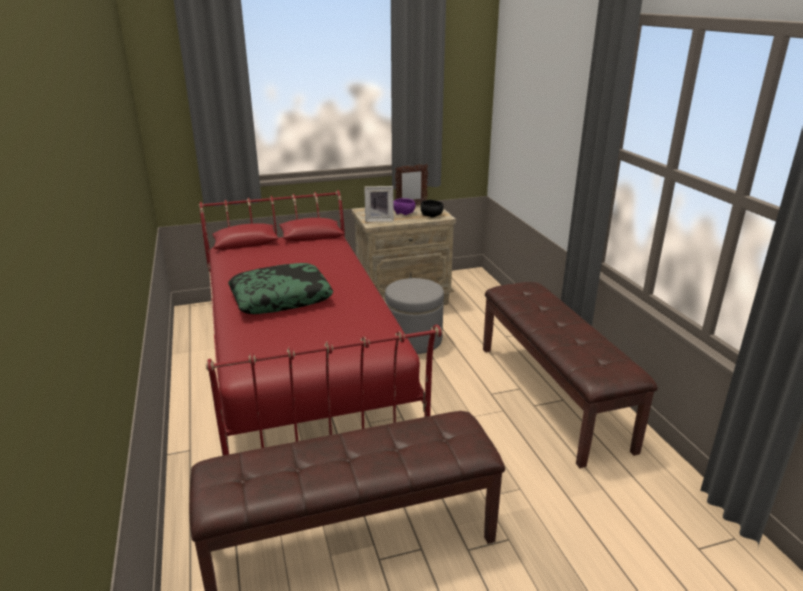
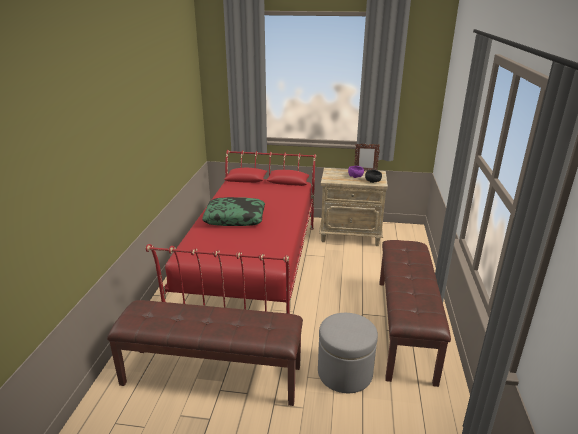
camera: 25 degrees right, 0 degrees up
picture frame [364,186,394,222] -> none
grey ottoman [385,278,444,354] -> grey ottoman moved to [318,313,378,393]

